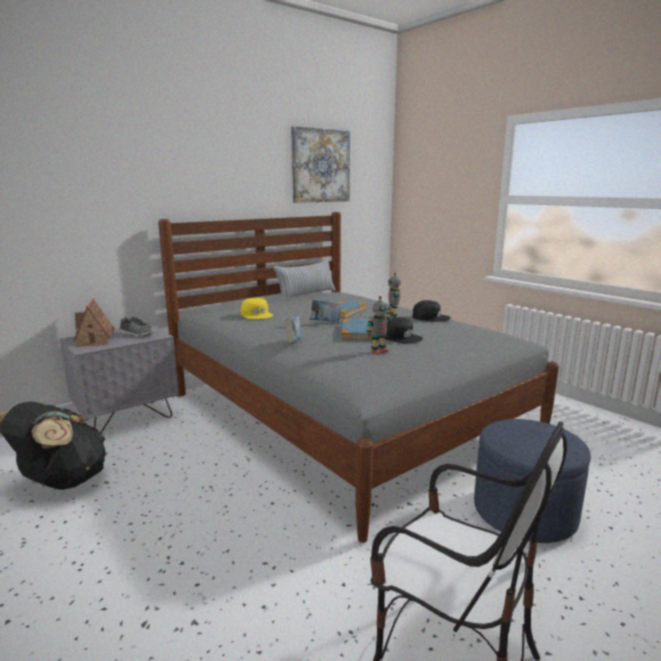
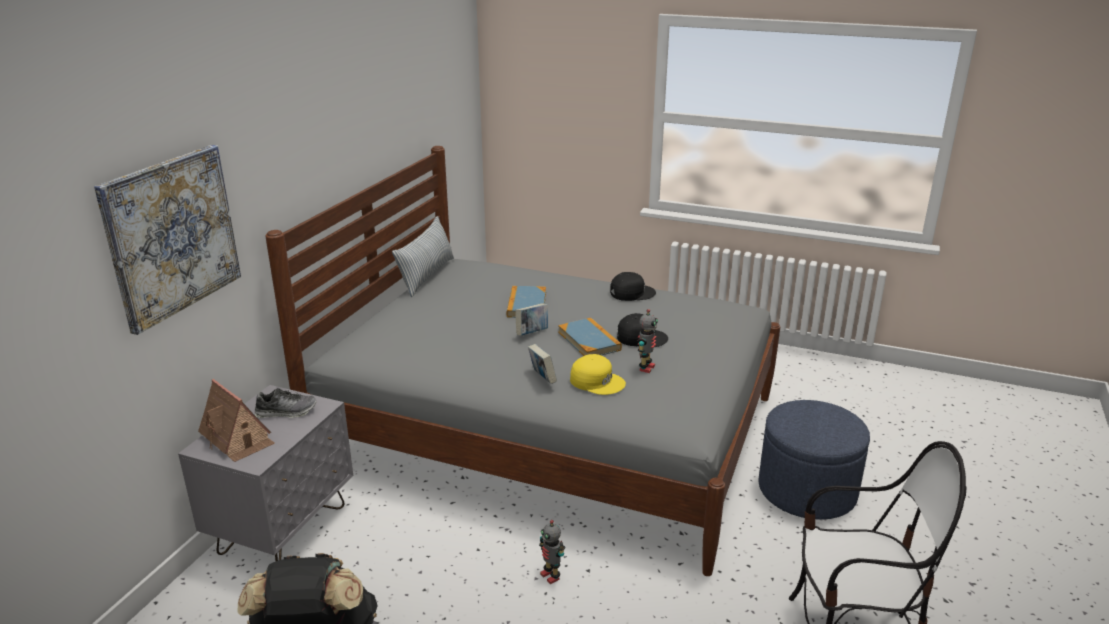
camera: 30 degrees left, 10 degrees up
yellow cap [241,298,273,319] -> yellow cap moved to [570,354,626,395]
picture [291,126,350,203] -> picture moved to [94,145,241,335]
toy robot [387,273,401,318] -> toy robot moved to [539,520,565,584]

